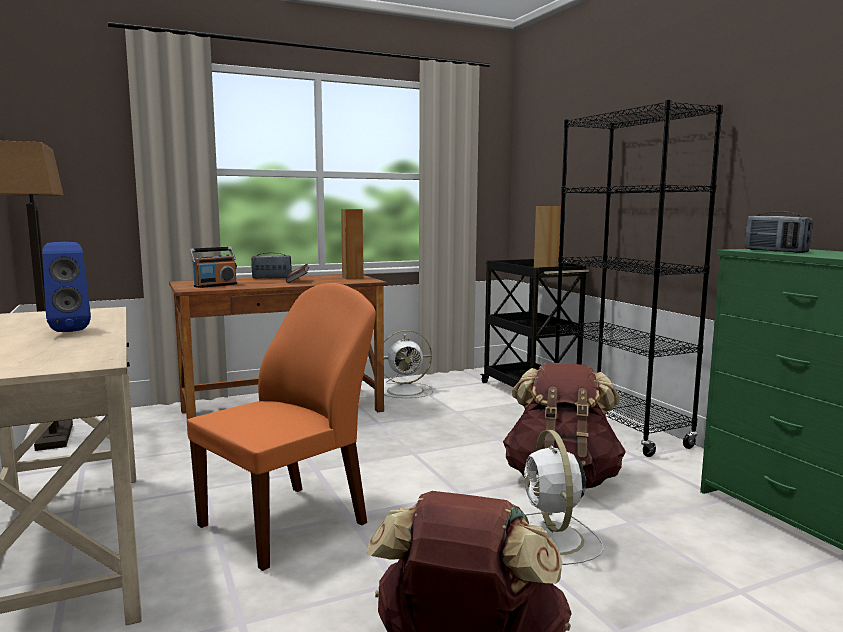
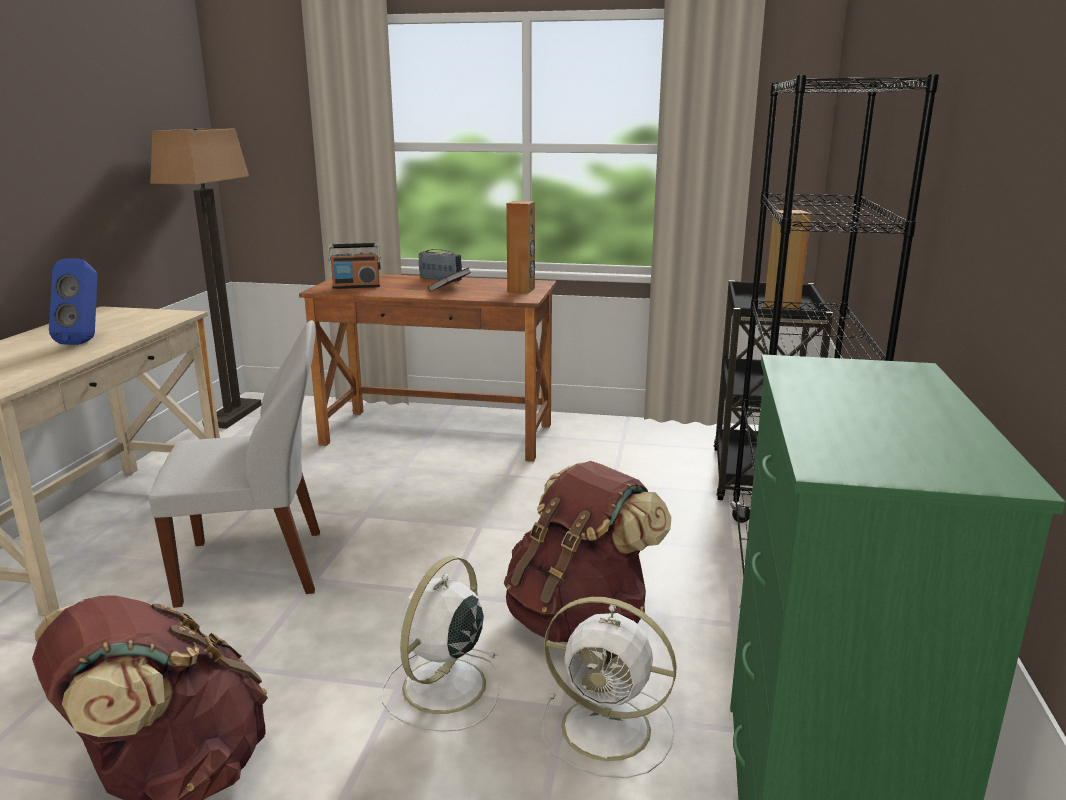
camera: 35 degrees right, 10 degrees up
orange chair [187,283,376,571] -> white chair [148,320,320,608]
white fan [384,330,433,398] -> white fan moved to [541,597,677,778]
radio [745,211,812,253] -> none

